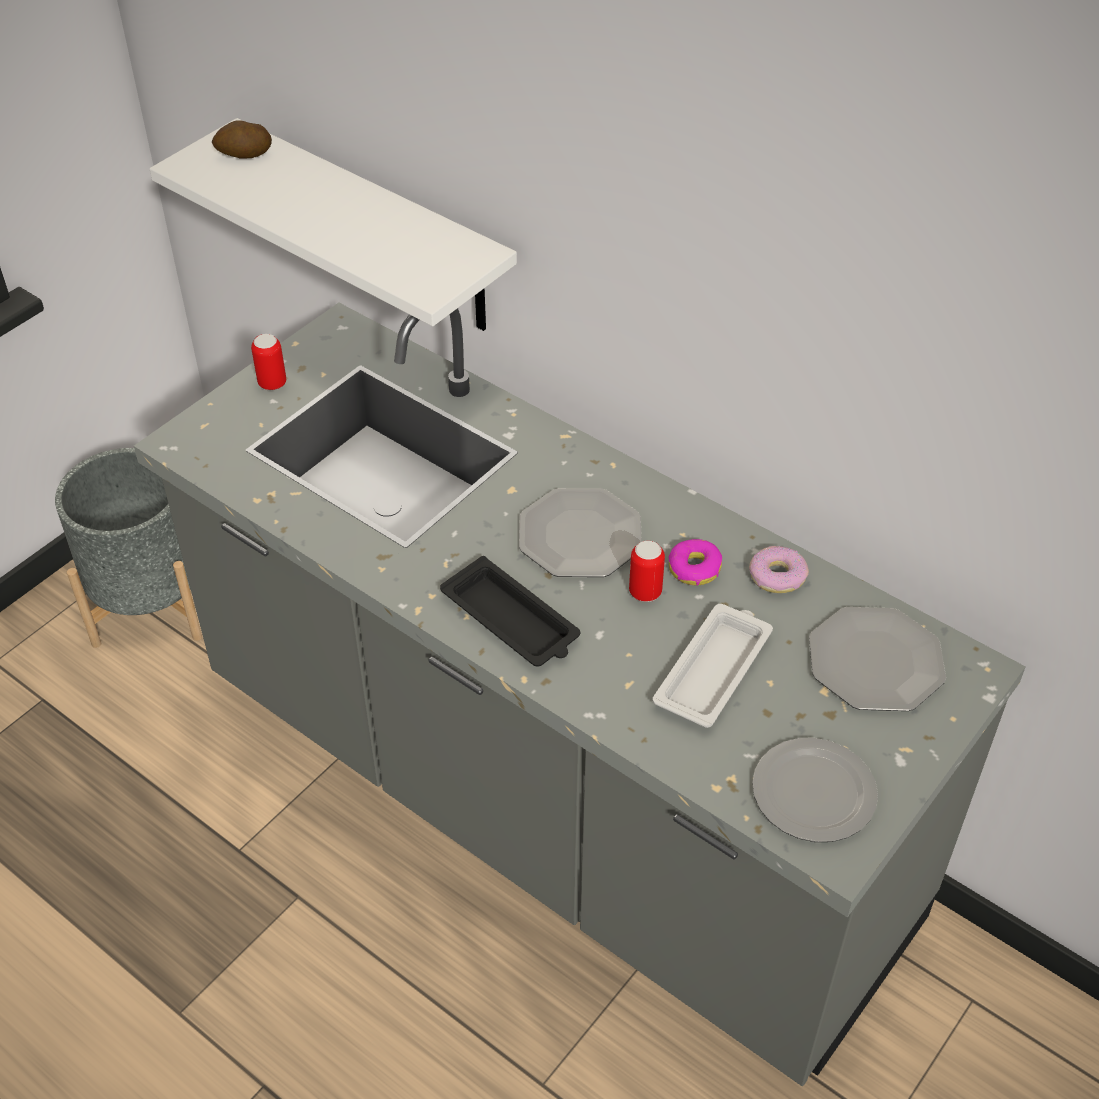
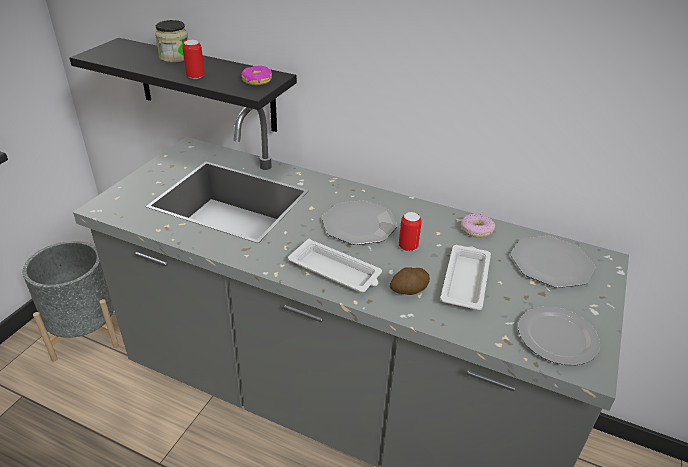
camera: 15 degrees left, 10 degrees down
white shelf [150,118,517,331] -> black shelf [70,38,297,132]
potato [212,120,272,159] -> potato moved to [390,267,430,295]
can [251,334,286,390] -> can moved to [182,40,205,79]
black tray [440,556,580,667] -> white tray [288,239,382,292]
donut [669,539,722,585] -> donut moved to [242,66,272,85]
none -> jar [155,20,188,63]

